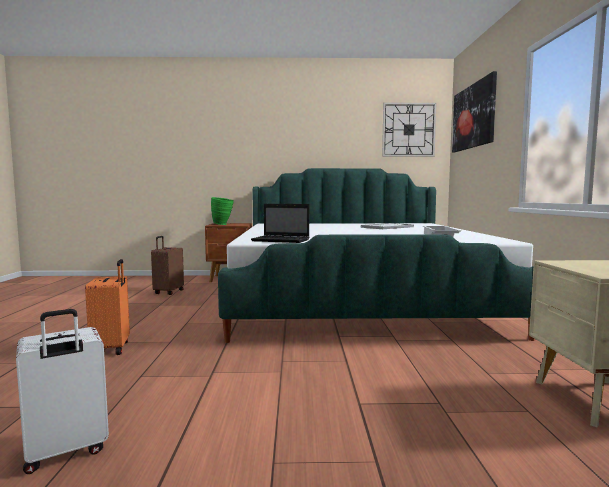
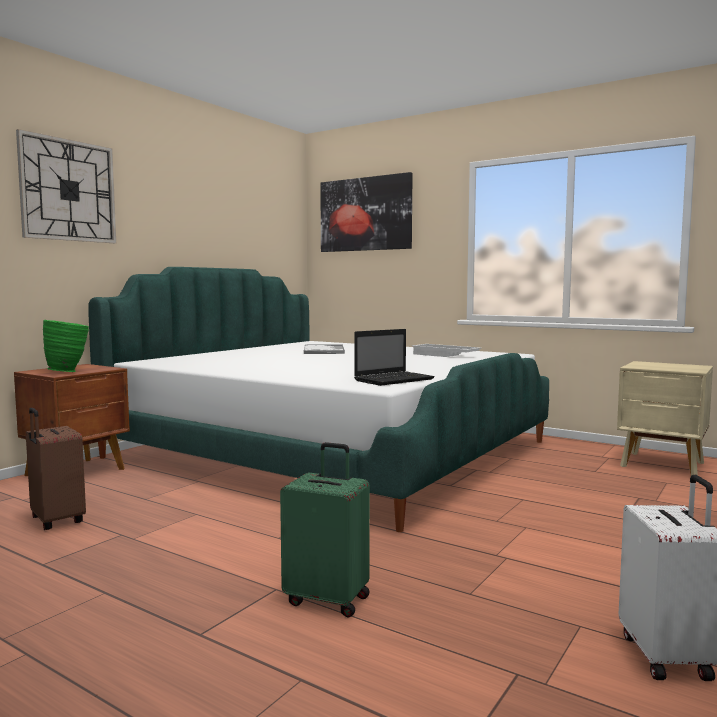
camera: 55 degrees left, 0 degrees up
orange suitcase [85,259,130,355] -> green suitcase [280,442,370,617]
wall clock [382,103,436,157] -> wall clock moved to [16,129,116,243]

